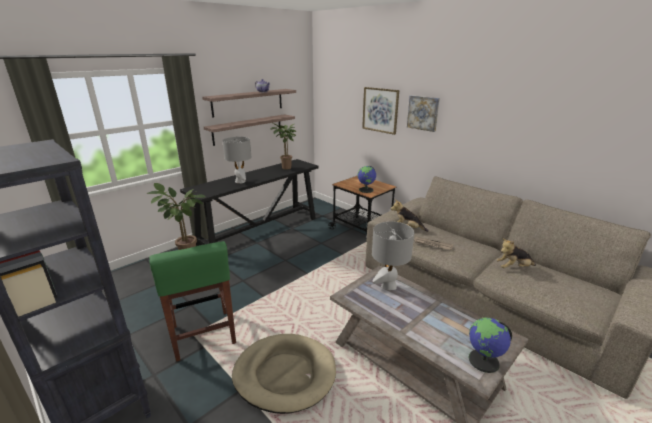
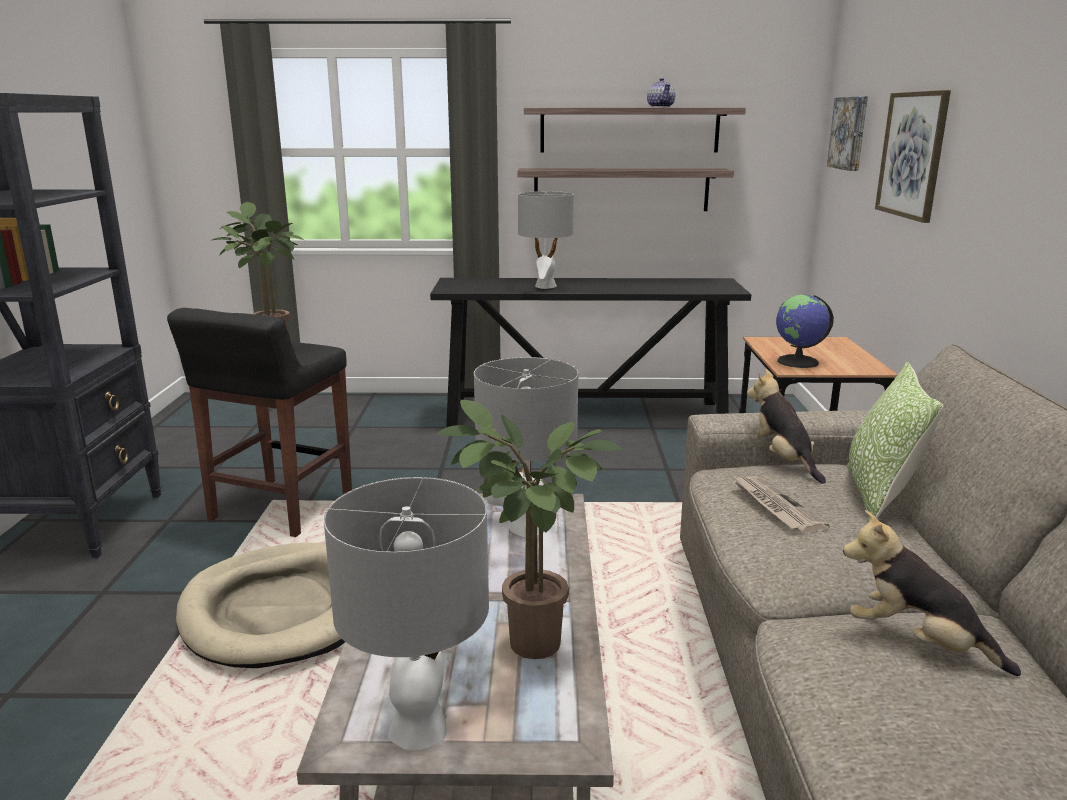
camera: 45 degrees right, 5 degrees down
green stool [149,241,236,362] -> black stool [167,308,352,537]
potted plant [271,123,296,170] -> potted plant moved to [436,400,623,659]
picture [407,95,440,132] -> picture moved to [827,96,868,171]
globe [468,317,512,373] -> grey table lamp [324,477,489,751]
none -> pillow [847,362,943,522]

